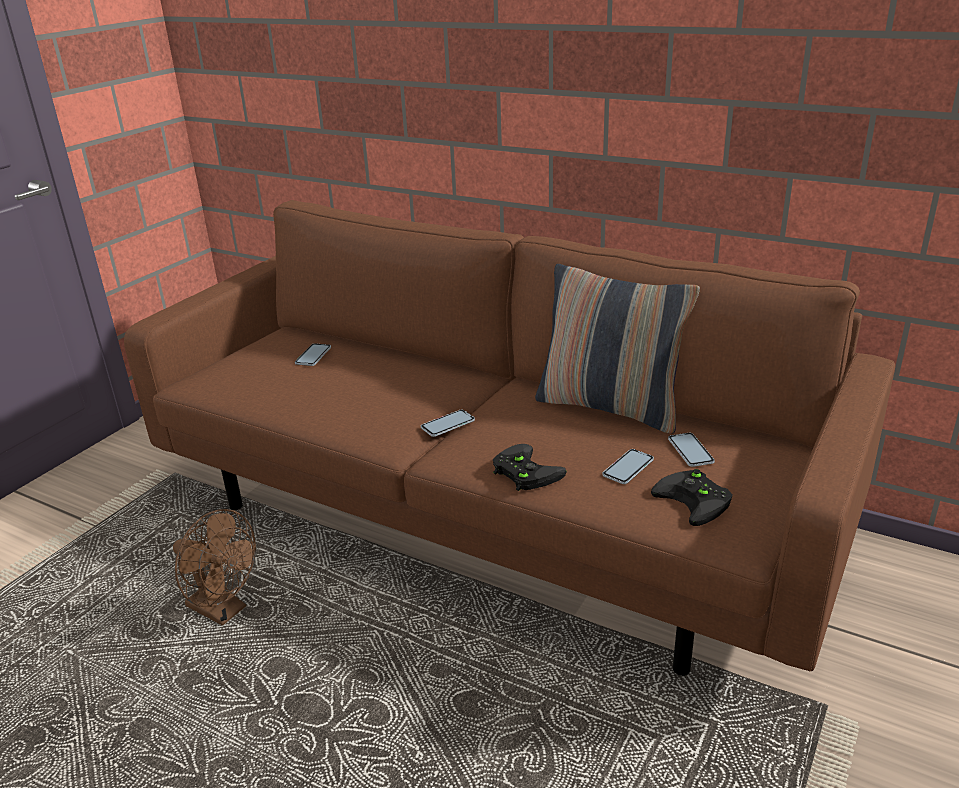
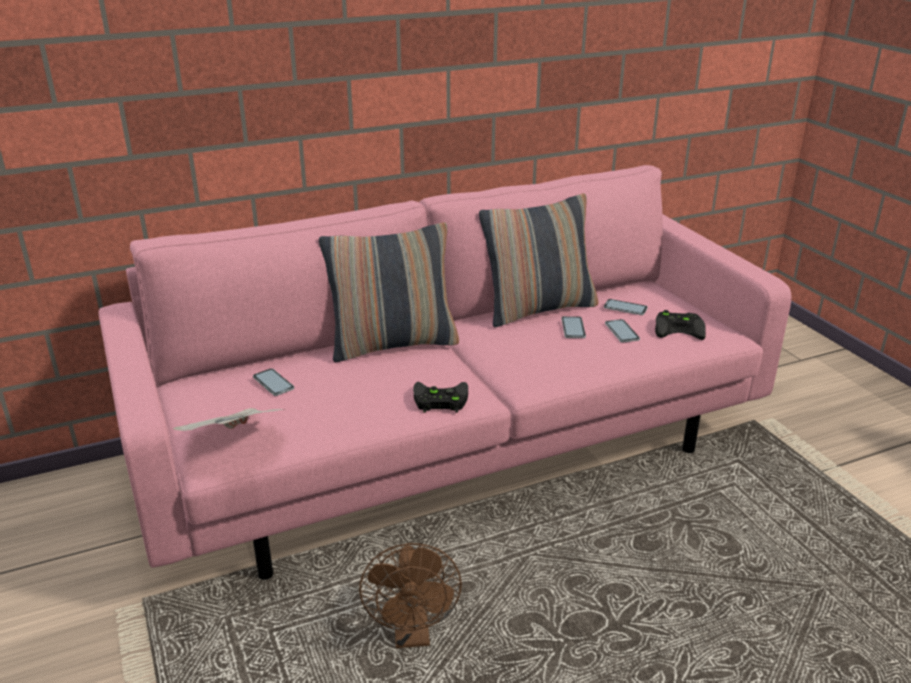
camera: 55 degrees left, 0 degrees up
brown sofa [124,200,895,676] -> pink sofa [98,165,791,580]
brown fan [173,509,256,626] -> brown fan turned 105 degrees clockwise [359,543,462,648]
phone [421,410,475,437] -> phone moved to [561,316,586,338]
black game controller [493,444,567,491] -> black game controller moved to [413,382,468,413]
none -> newspaper [173,408,285,431]
none -> pillow [319,222,459,362]

